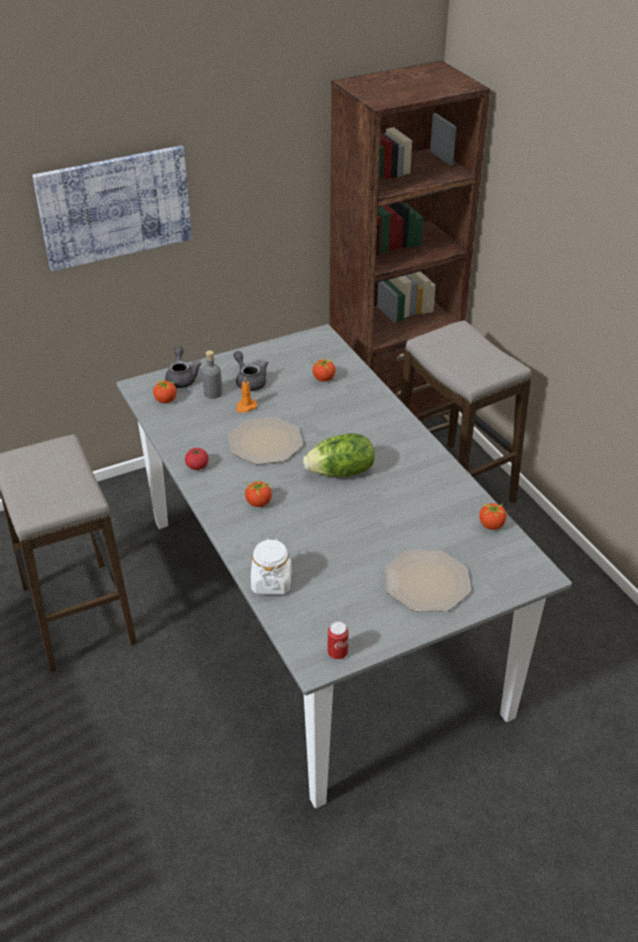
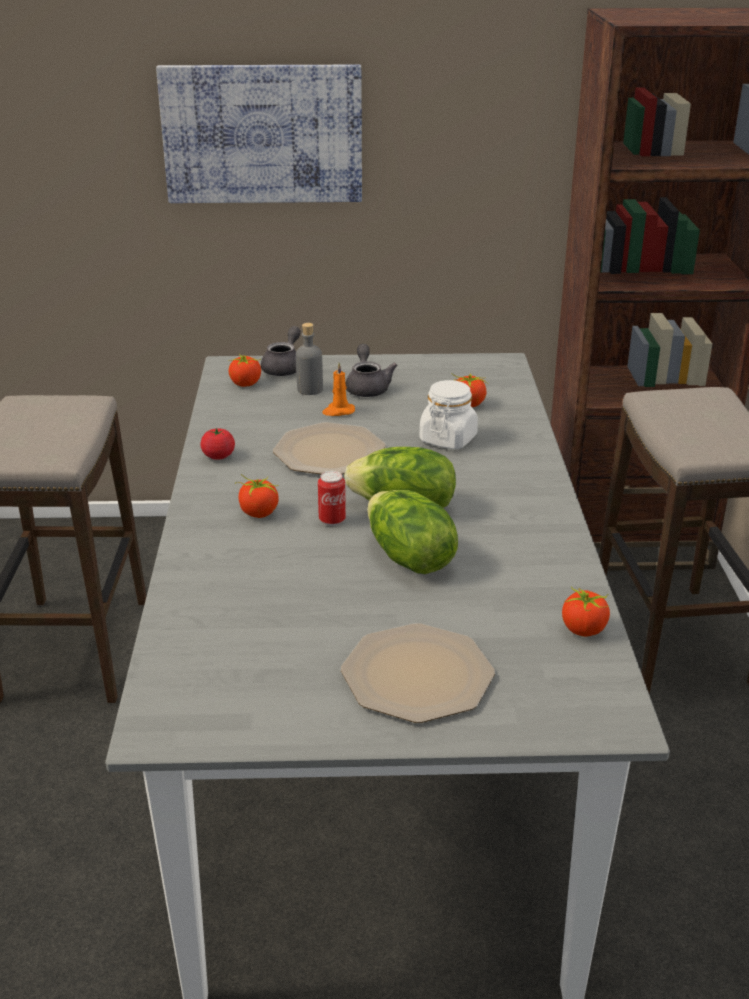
camera: 25 degrees right, 10 degrees down
white jar [251,538,292,595] -> white jar moved to [420,380,478,449]
can [328,622,349,660] -> can moved to [318,471,346,526]
none -> lettuce [367,490,458,574]

